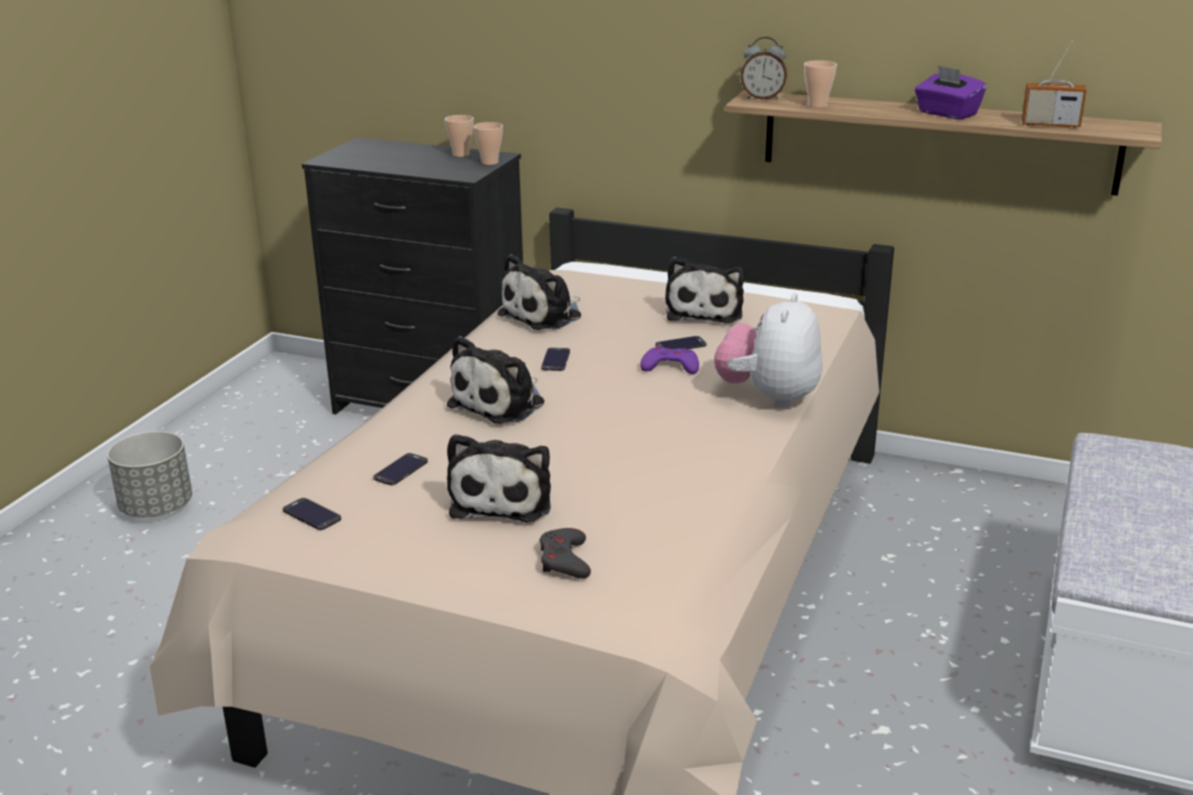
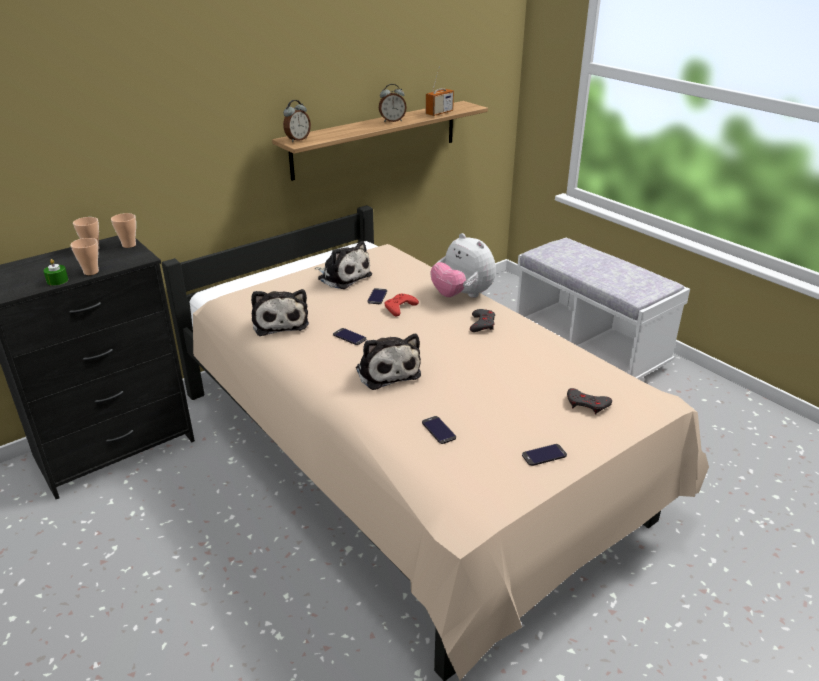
camera: 60 degrees left, 5 degrees up
grey planter [107,431,192,517] -> none
phone [283,498,341,530] -> phone moved to [522,444,567,466]
plush toy [447,434,551,522] -> none
purple game controller [640,346,699,374] -> red game controller [384,294,419,316]
cup [804,60,837,108] -> cup moved to [70,238,99,275]
purple tissue box [915,65,987,120] -> alarm clock [379,84,407,122]
none -> green candle [43,259,68,286]
none -> grey game controller [470,309,495,332]

